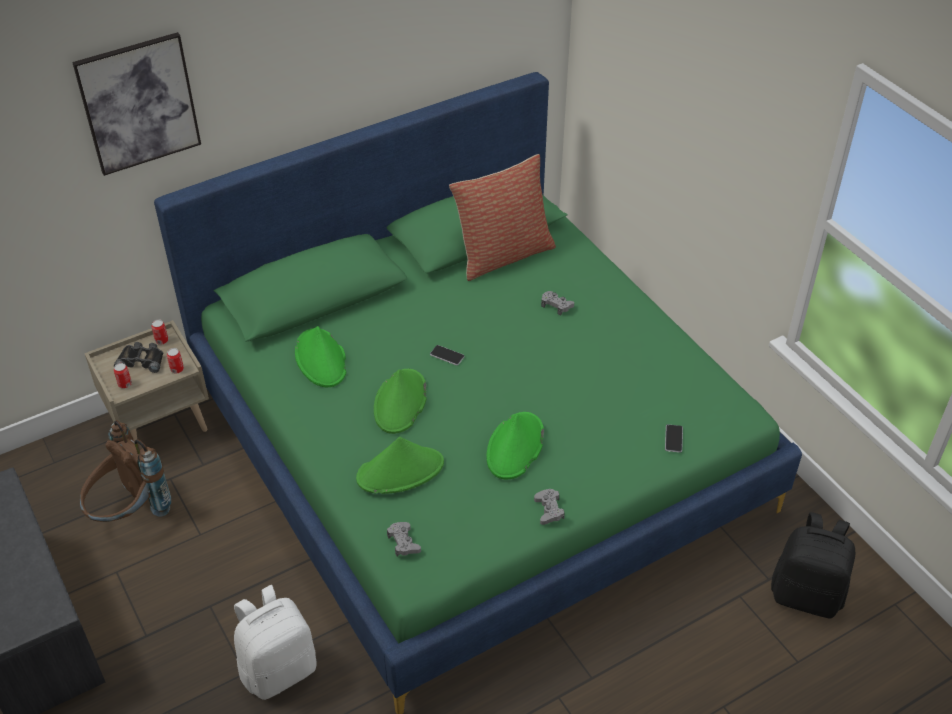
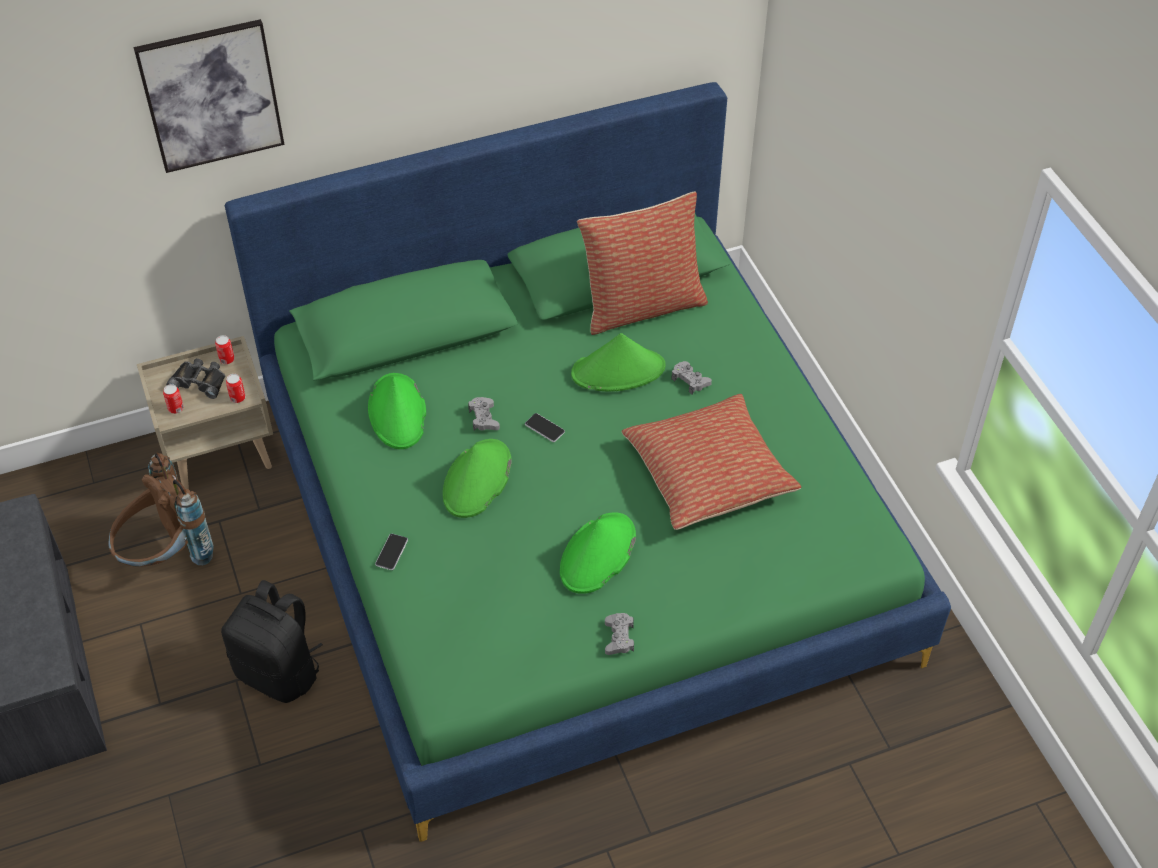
camera: 10 degrees right, 5 degrees up
white backpack [234,585,317,700] -> none
green hat [356,437,444,494] -> green hat moved to [571,333,666,392]
grey game controller [387,522,421,556] -> grey game controller moved to [468,397,500,431]
phone [665,424,683,453] -> phone moved to [375,534,408,570]
black backpack [771,512,855,618] -> black backpack moved to [221,580,323,703]
none -> pillow [622,394,801,530]

